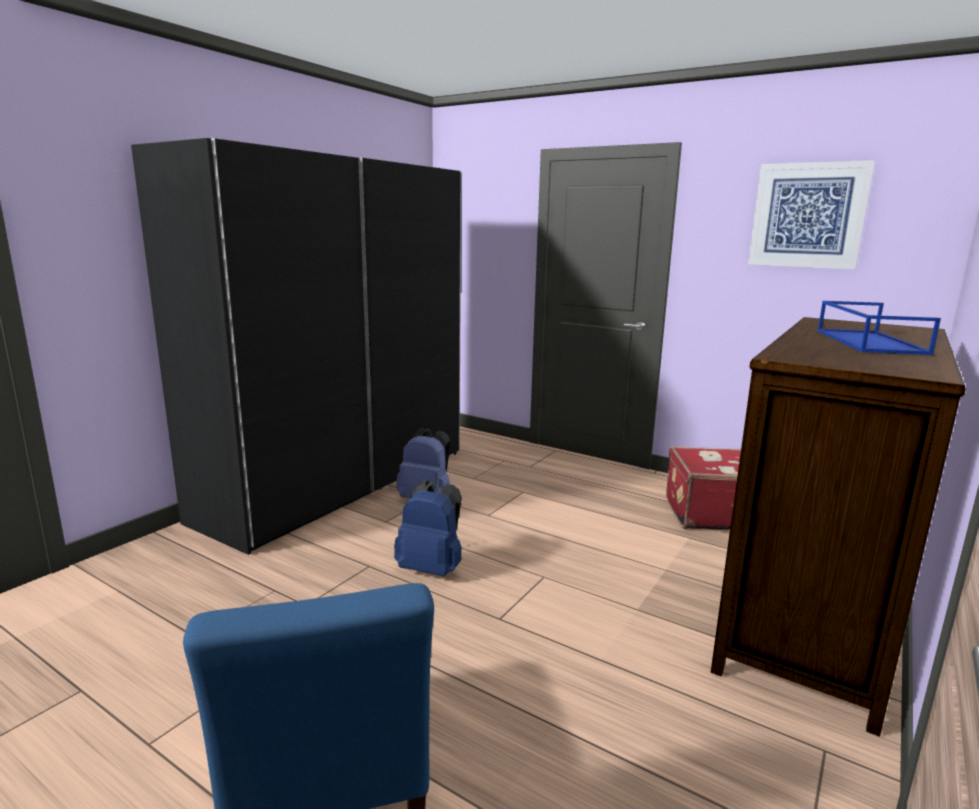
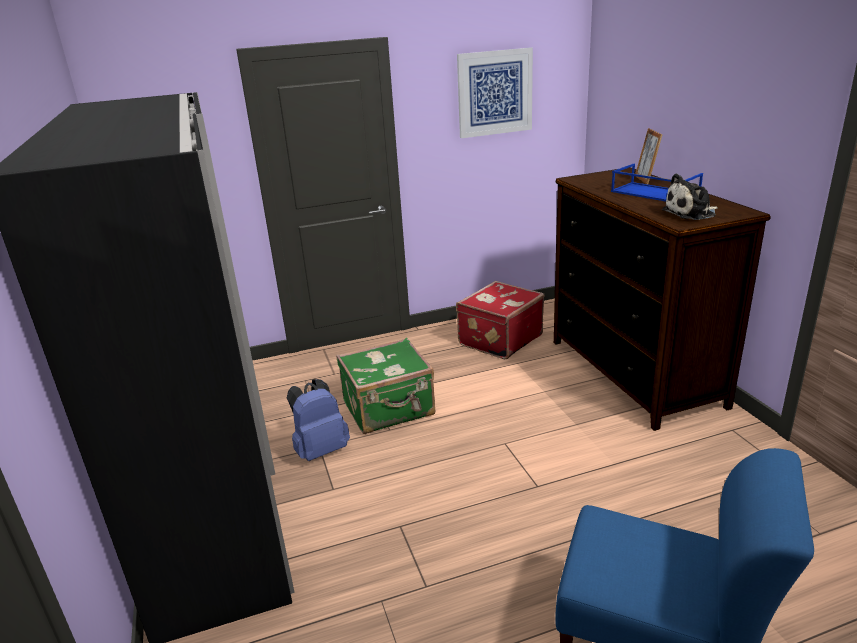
camera: 50 degrees left, 10 degrees up
blue backpack [394,480,462,576] -> none
none -> green suitcase [336,338,436,434]
none -> picture frame [635,128,662,184]
none -> plush toy [662,173,718,220]

